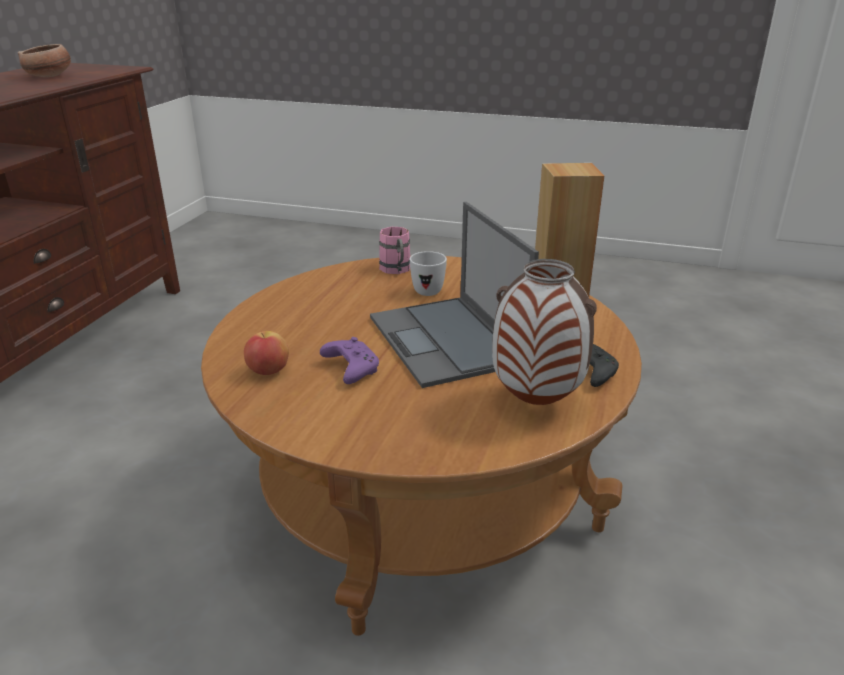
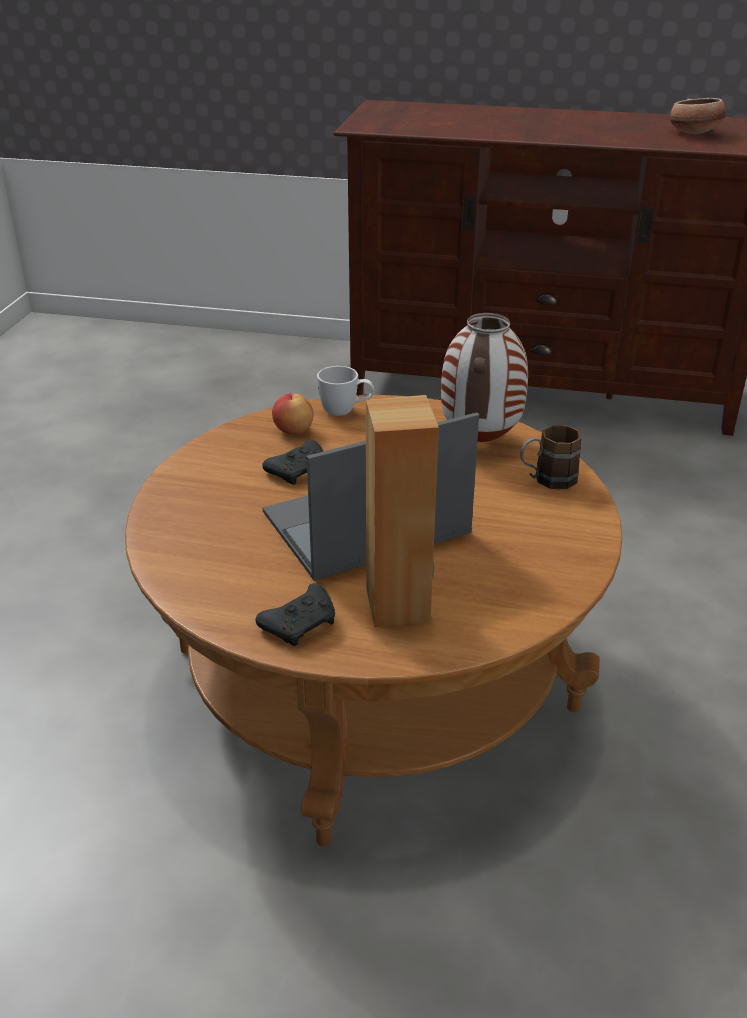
camera: 85 degrees right, 5 degrees up
purple game controller [320,337,379,384] -> black game controller [262,440,323,485]
pink mug [379,227,410,274] -> brown mug [520,425,581,489]
white mug [410,251,447,296] -> white mug moved to [317,366,374,416]
vase [492,259,597,405] -> vase moved to [441,313,528,442]

